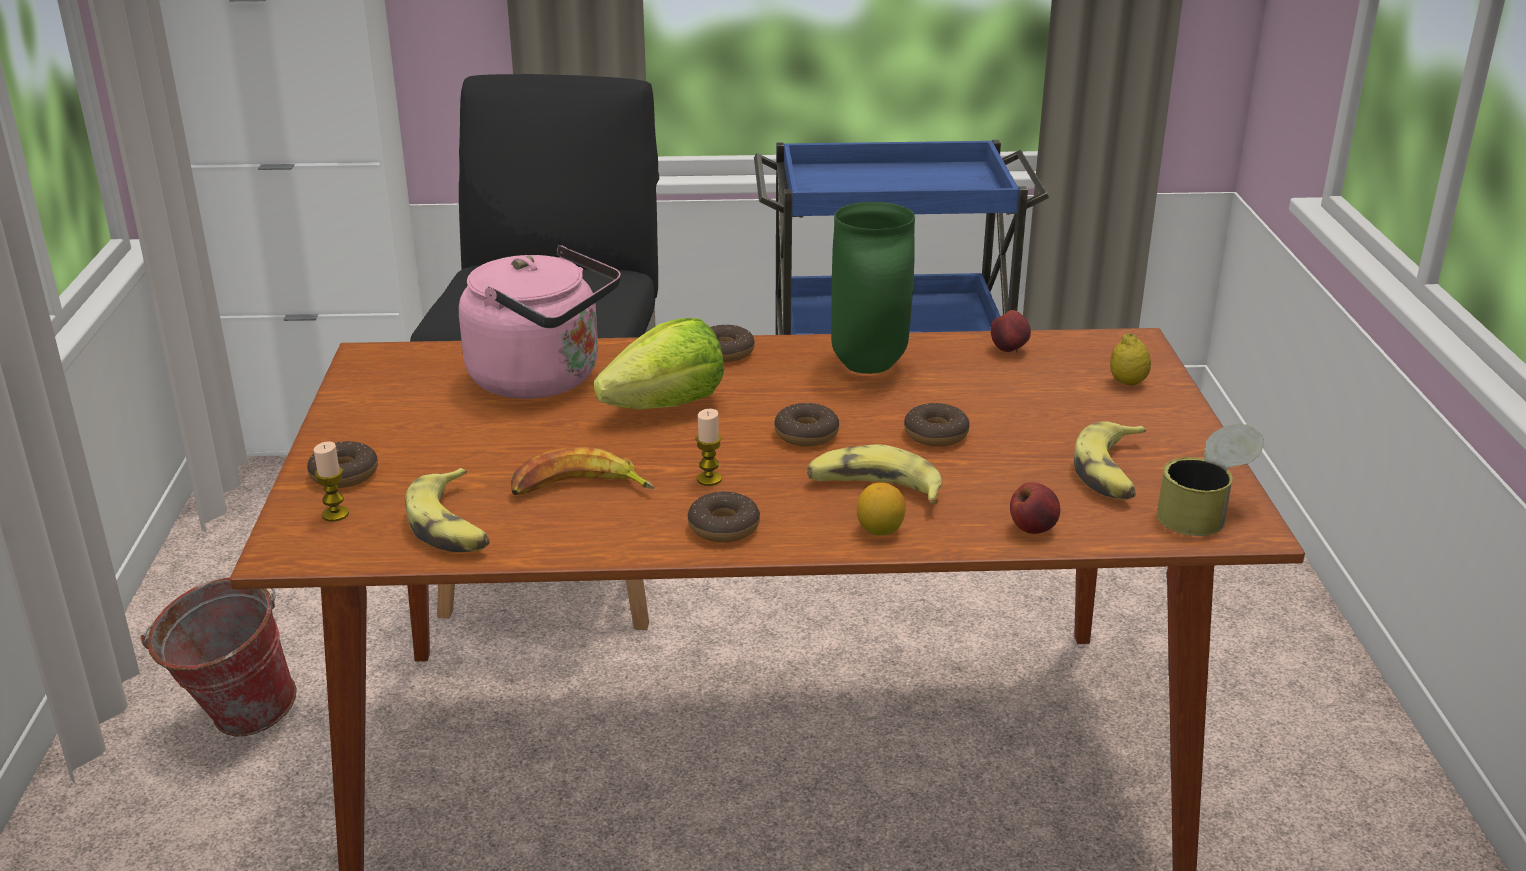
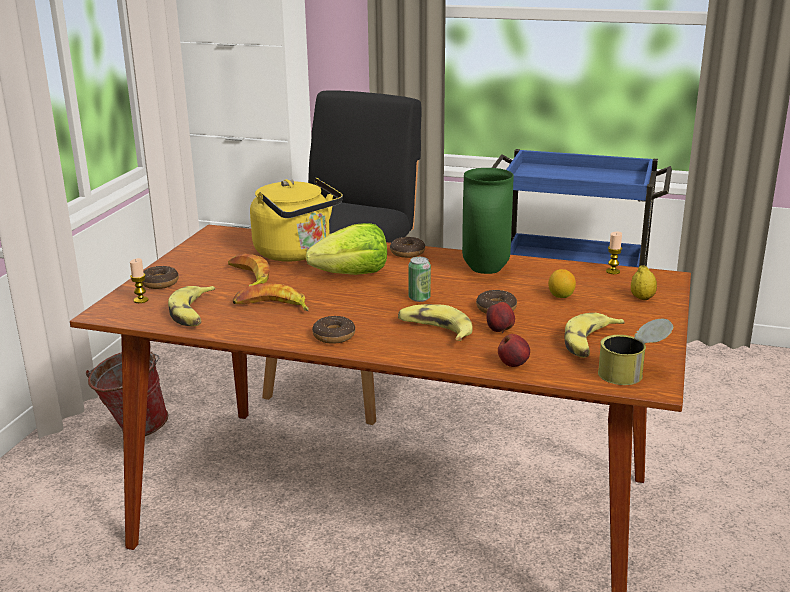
camera: 20 degrees right, 5 degrees down
pink kettle [459,245,621,399] -> yellow kettle [250,178,343,262]
candle [696,408,722,486] -> candle moved to [606,232,622,274]
donut [774,403,839,446] -> can [408,257,431,302]
lemon [857,483,906,535] -> lemon moved to [548,269,576,298]
apple [991,310,1031,353] -> apple moved to [486,302,515,333]
none -> banana [228,254,269,286]

